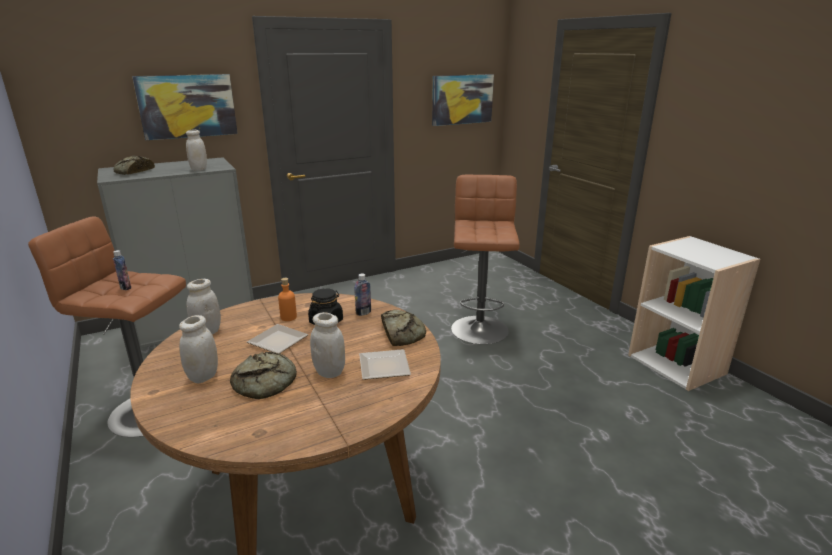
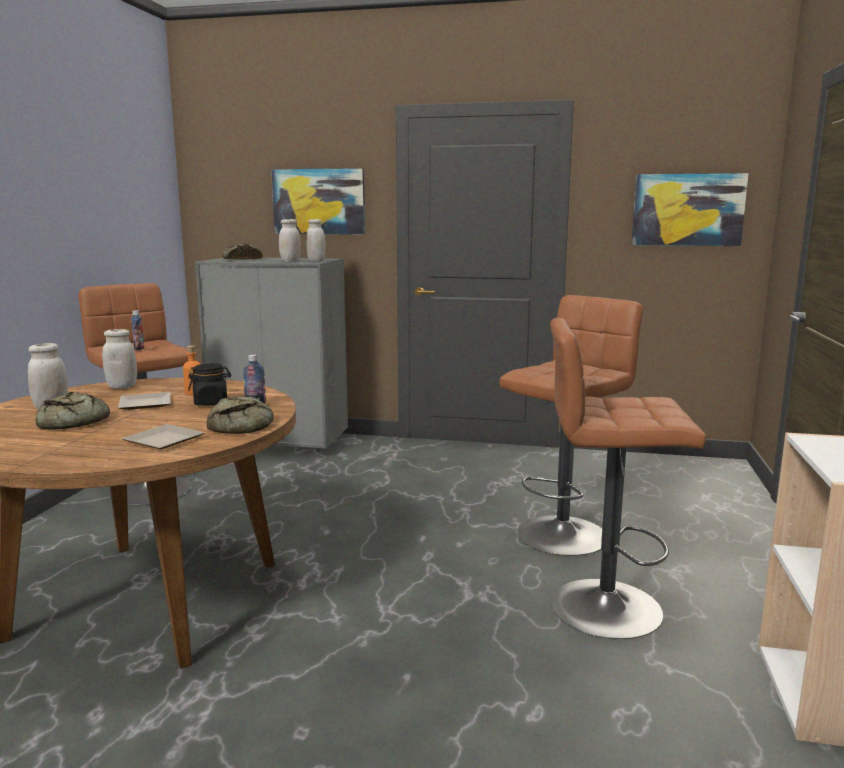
camera: 40 degrees right, 10 degrees down
white jar [310,312,345,378] -> white jar moved to [306,219,325,262]
none -> brown stool [550,318,706,639]

